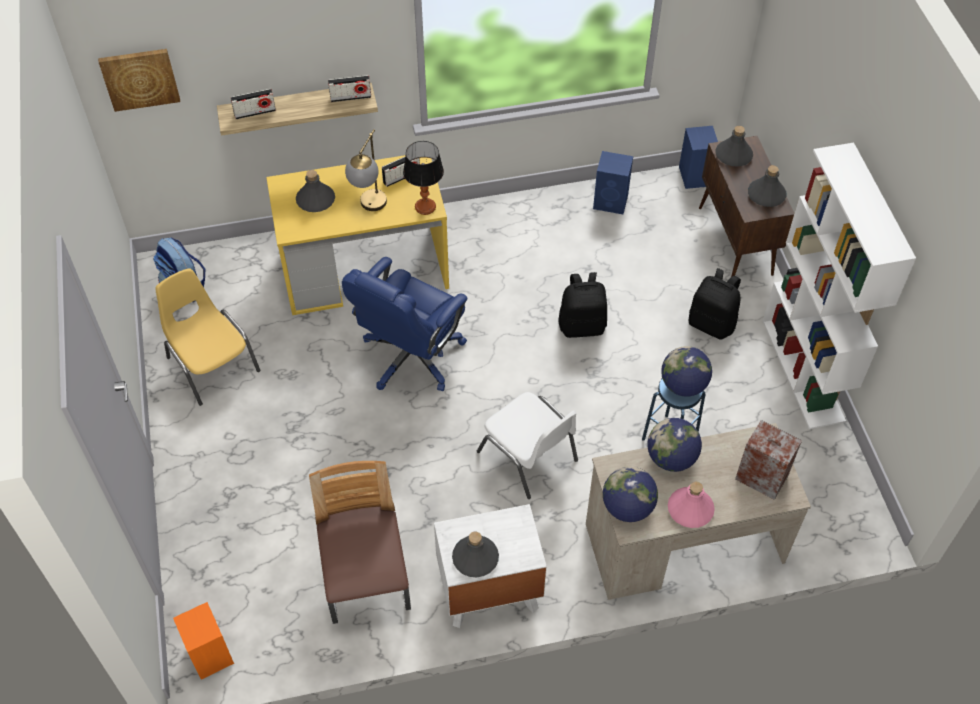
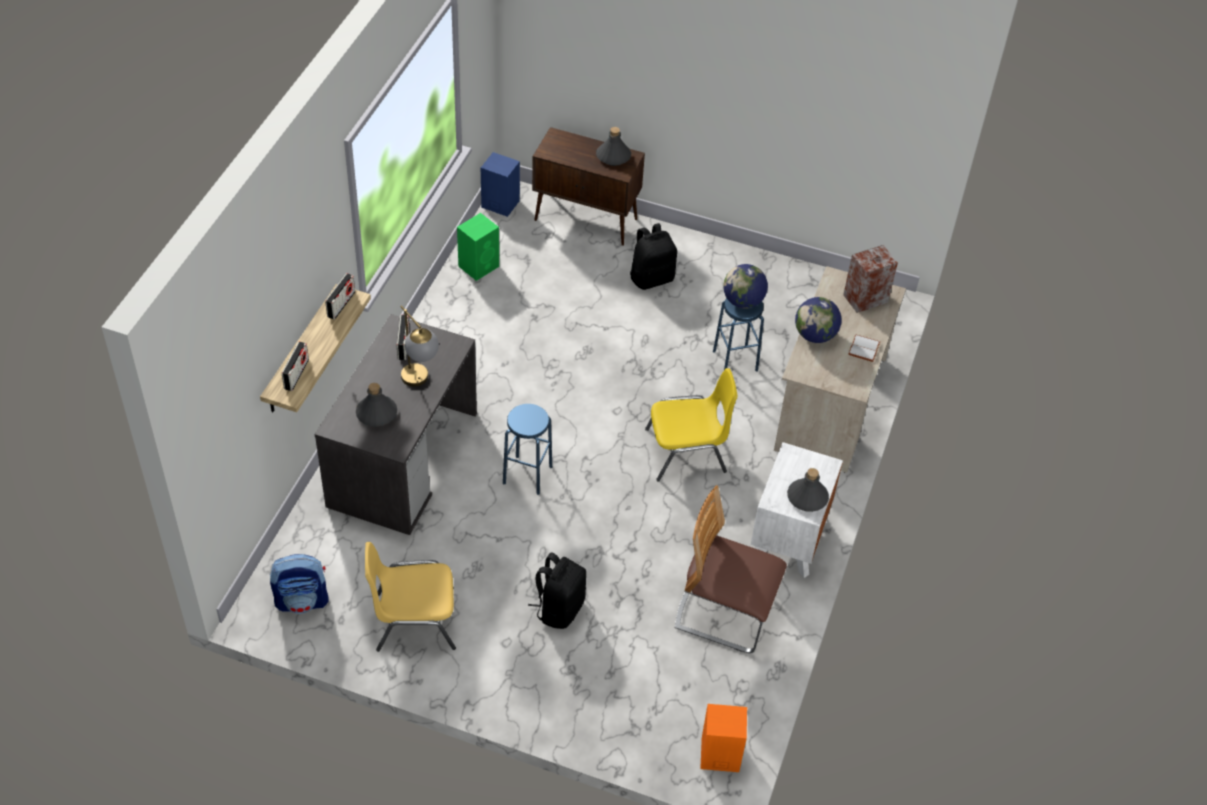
camera: 60 degrees left, 5 degrees down
picture [98,49,180,112] -> none
yellow desk [266,155,449,315] -> grey desk [315,314,477,535]
blue office chair [342,257,467,391] -> blue stool [503,404,552,495]
table lamp [403,141,444,215] -> none
white chair [477,392,578,499] -> yellow chair [645,368,737,481]
black backpack [558,272,607,338] -> black backpack moved to [528,552,586,629]
blue speaker [593,151,633,214] -> green speaker [457,213,499,281]
globe [603,467,658,522] -> none
pink bottle [668,482,715,528] -> white book [848,335,880,362]
grey bottle [716,126,753,167] -> none
white bookcase [763,142,916,429] -> none

